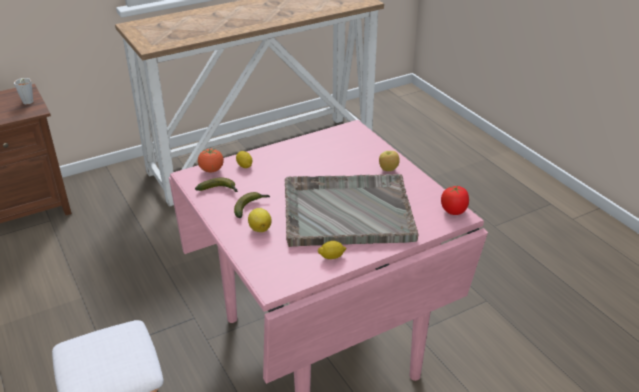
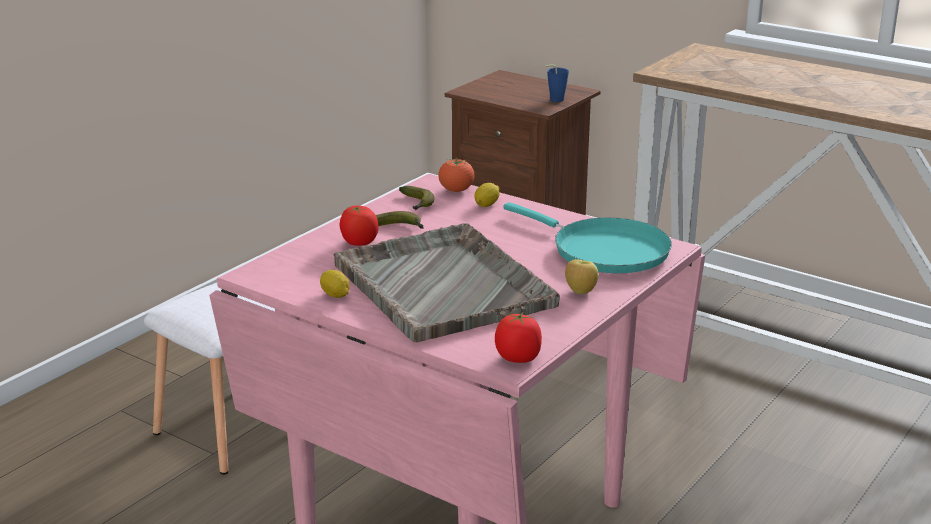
camera: 65 degrees right, 10 degrees down
grey cup [14,78,33,104] -> blue cup [545,65,569,102]
lemon [248,208,272,232] -> tomato [340,206,378,246]
none -> turquoise frying pan [503,202,672,273]

